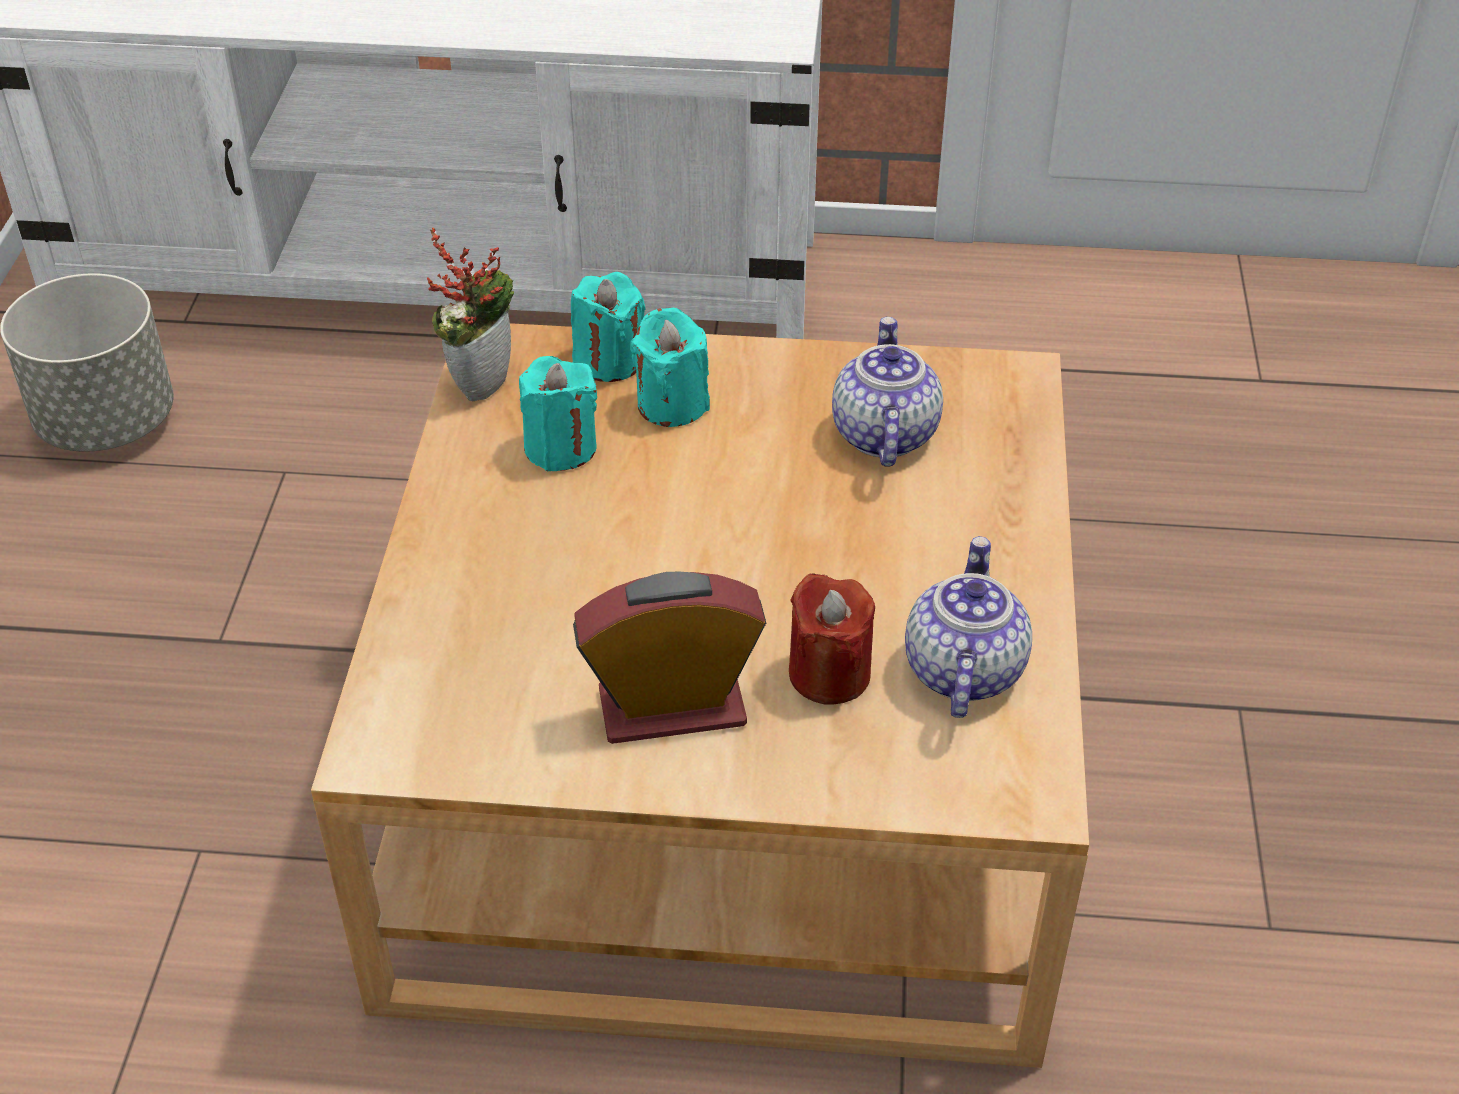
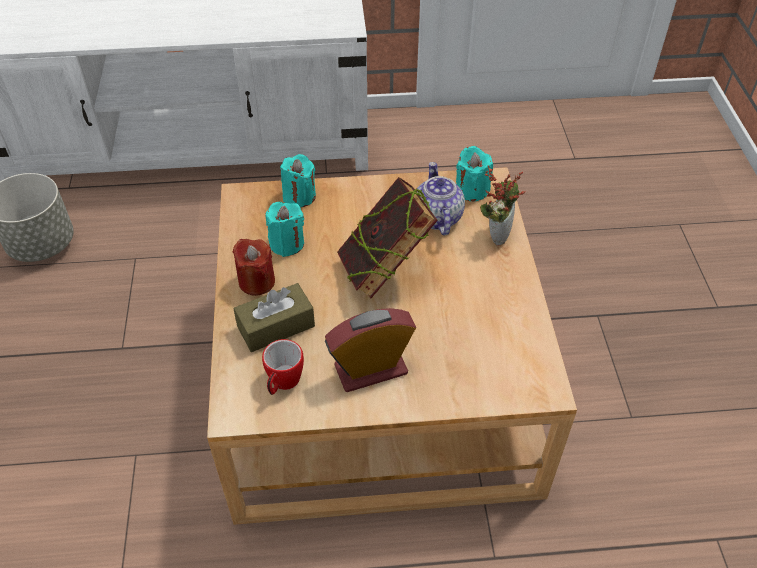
camera: 10 degrees left, 5 degrees up
potted plant [427,227,514,401] -> potted plant moved to [480,165,525,246]
turquoise candle [630,308,710,427] -> turquoise candle moved to [456,146,493,202]
red candle [789,573,875,705] -> red candle moved to [233,239,275,296]
teapot [905,536,1032,718] -> none
none -> brown tissue box [233,283,315,352]
none -> mug [262,339,304,395]
none -> book [337,177,438,298]

